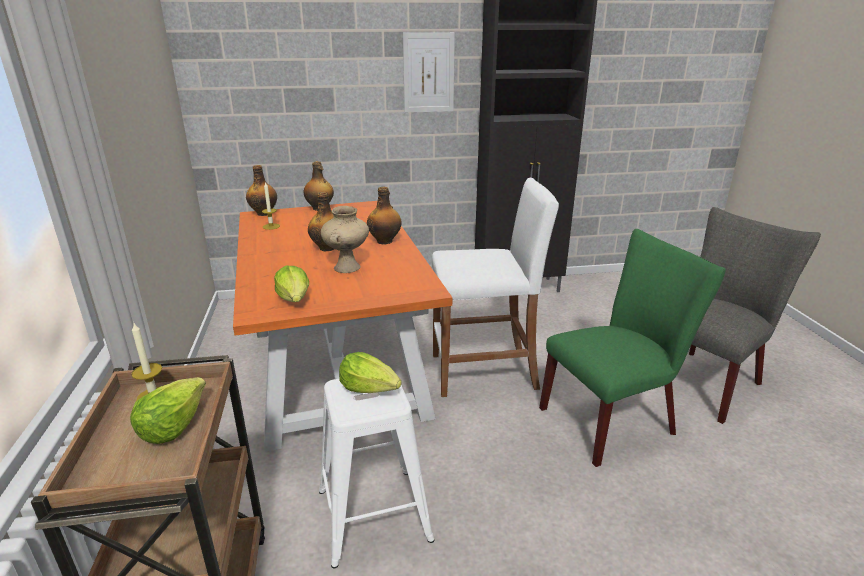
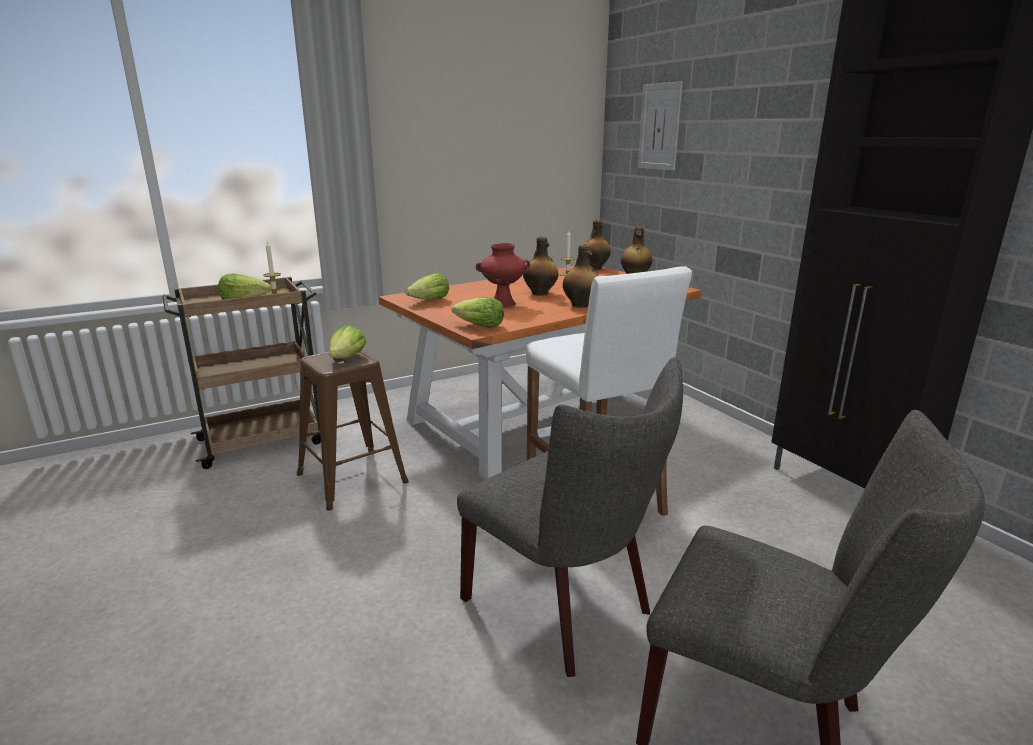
camera: 70 degrees right, 5 degrees down
white stool [319,379,434,568] -> brown stool [297,350,409,510]
beige vase [321,206,369,273] -> red vase [476,243,530,307]
picture [403,32,455,113] -> picture moved to [638,81,682,171]
green chair [539,229,726,467] -> grey chair [457,357,683,677]
none -> lettuce [452,297,504,328]

